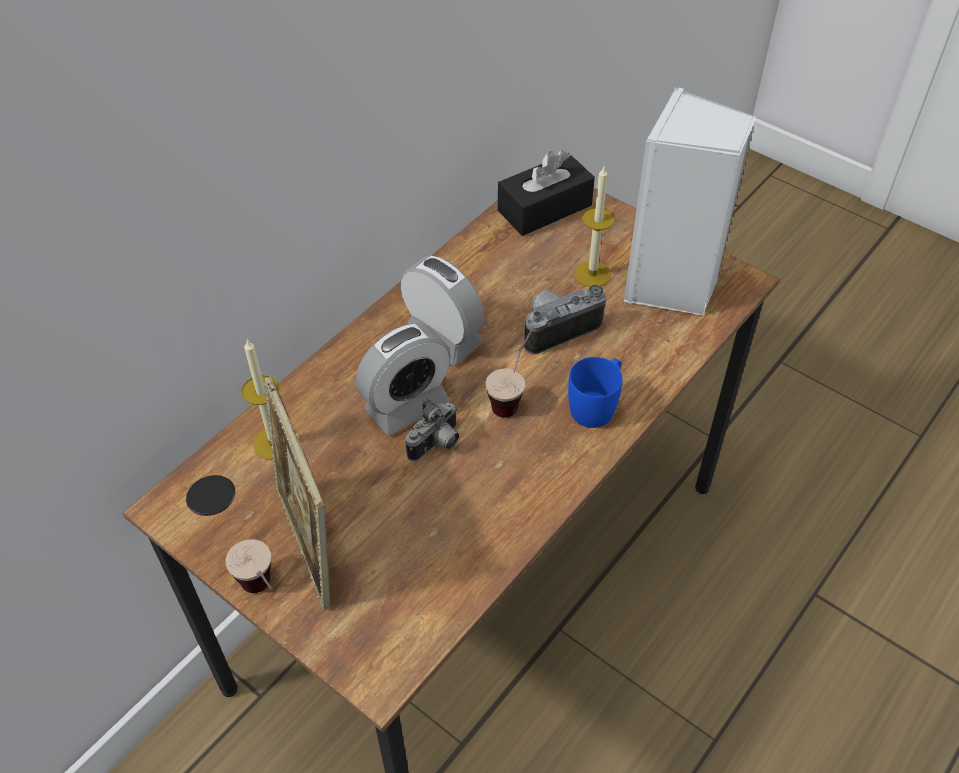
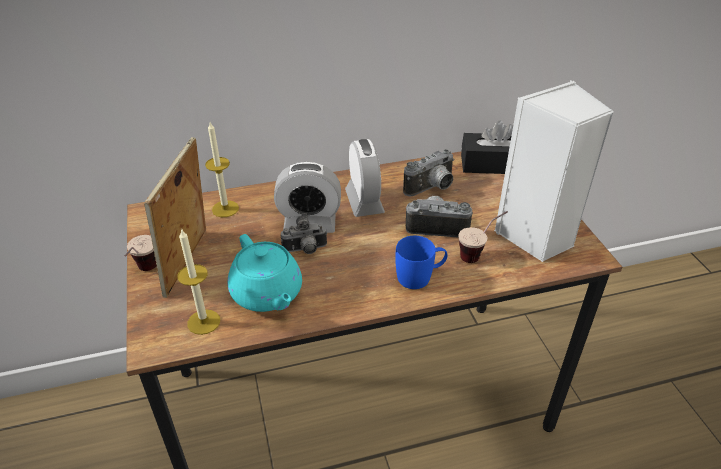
camera: 35 degrees right, 10 degrees down
cup [485,331,532,418] -> cup moved to [459,211,508,263]
candle [574,167,615,287] -> candle moved to [178,228,220,335]
none -> turquoise teapot [227,234,302,312]
none -> camera [403,149,455,197]

